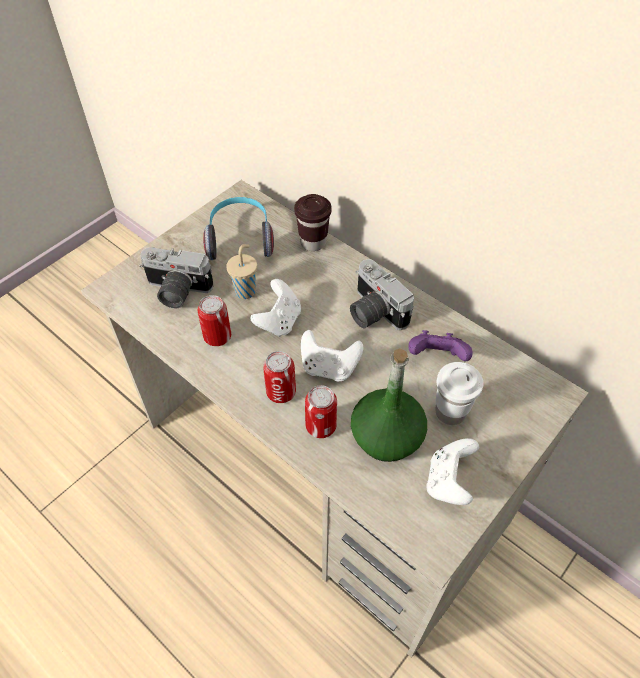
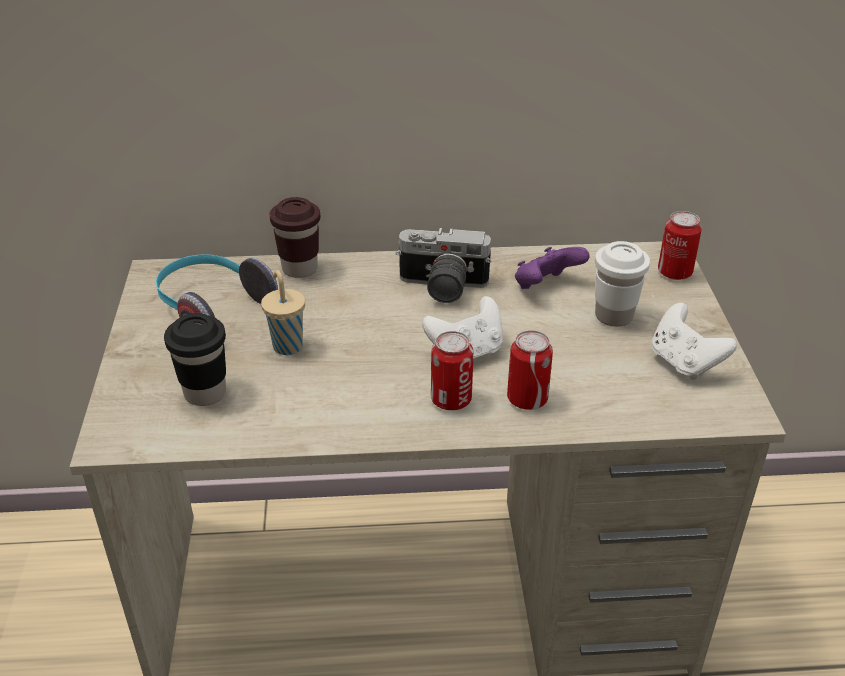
camera: 45 degrees left, 15 degrees down
camera [139,247,213,308] -> black cup [164,313,226,406]
can [198,295,231,346] -> can moved to [658,211,702,280]
white game controller [250,279,301,337] -> none
green bottle [351,348,427,462] -> none

